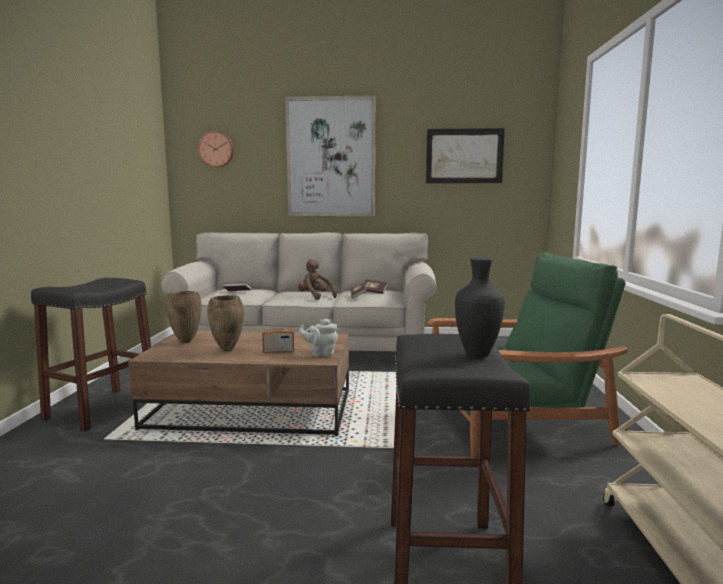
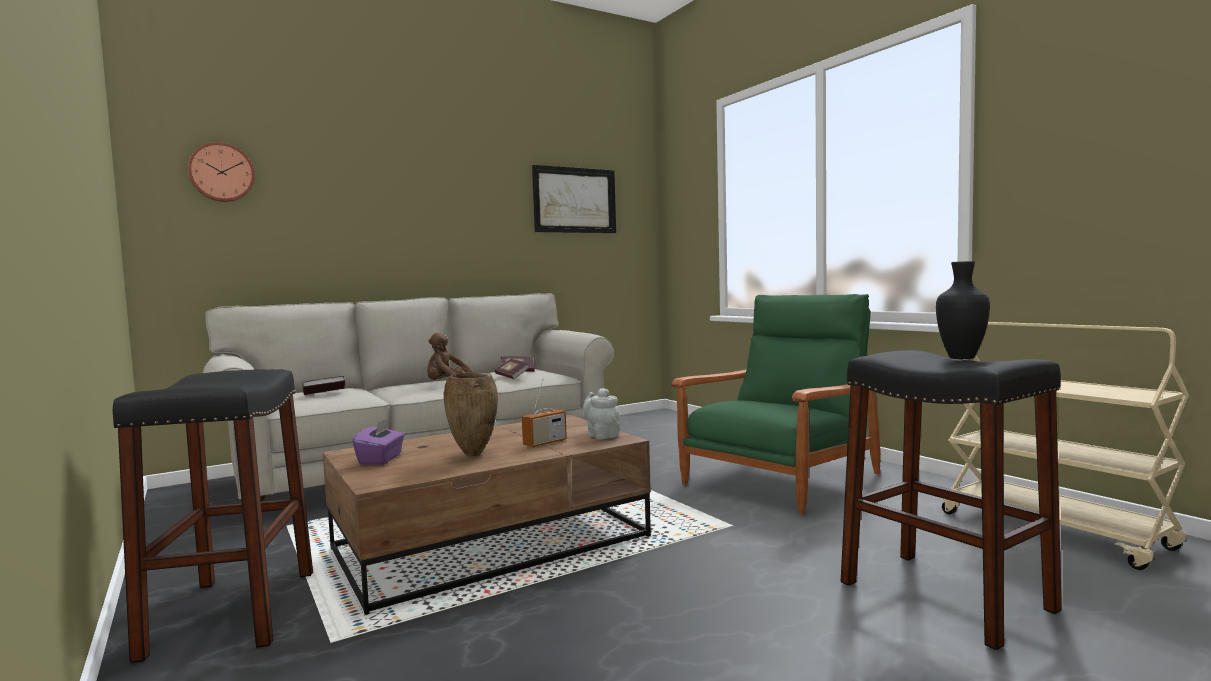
camera: 35 degrees left, 5 degrees down
brown vase [166,291,202,343] -> purple tissue box [352,418,405,465]
picture [285,95,375,216] -> none
grey teapot [299,318,338,357] -> grey teapot turned 105 degrees clockwise [583,388,619,440]

